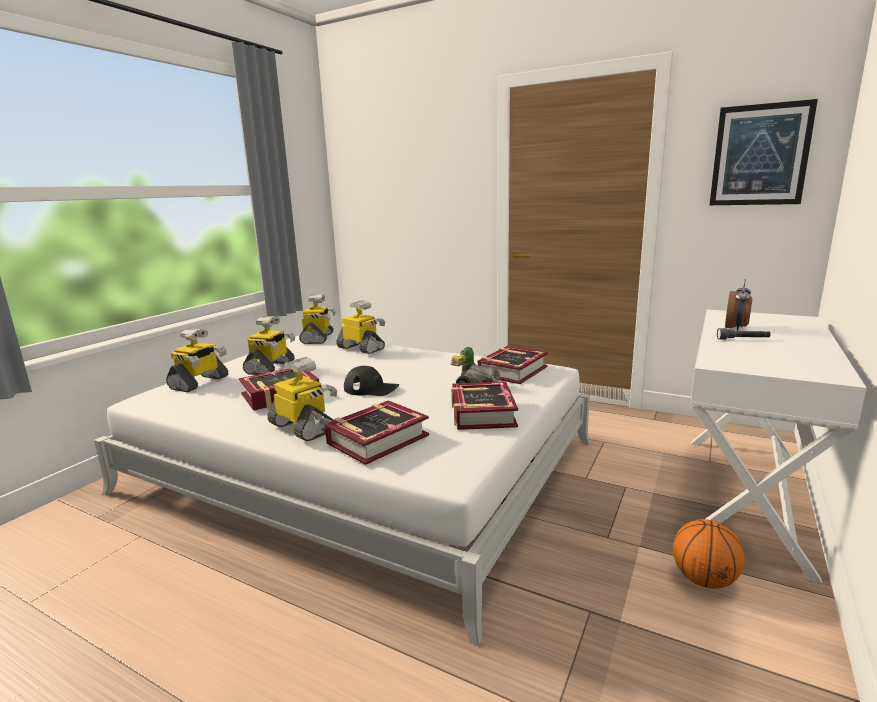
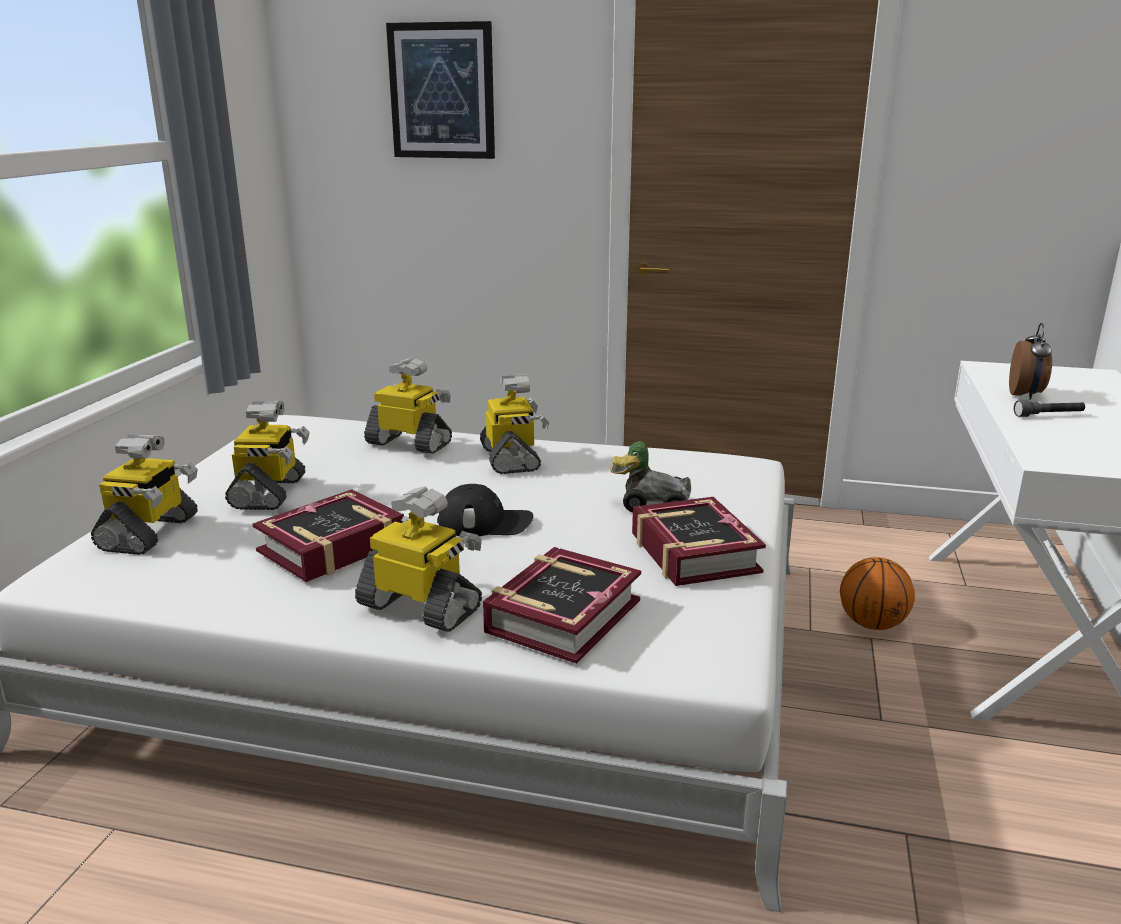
camera: 15 degrees left, 5 degrees up
toy robot [299,294,336,344] -> toy robot moved to [480,374,549,474]
book [478,346,548,384] -> none
basketball [673,519,745,589] -> basketball moved to [840,557,915,630]
picture [709,99,818,205] -> picture moved to [386,21,495,159]

